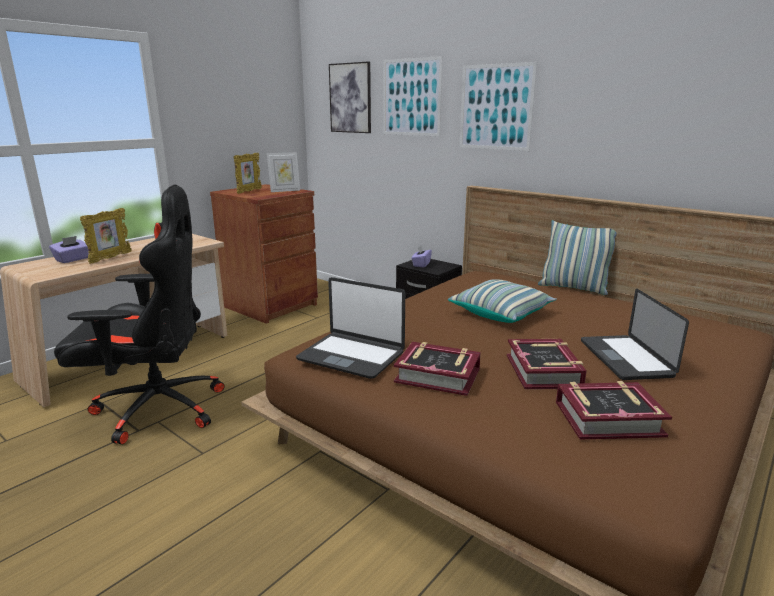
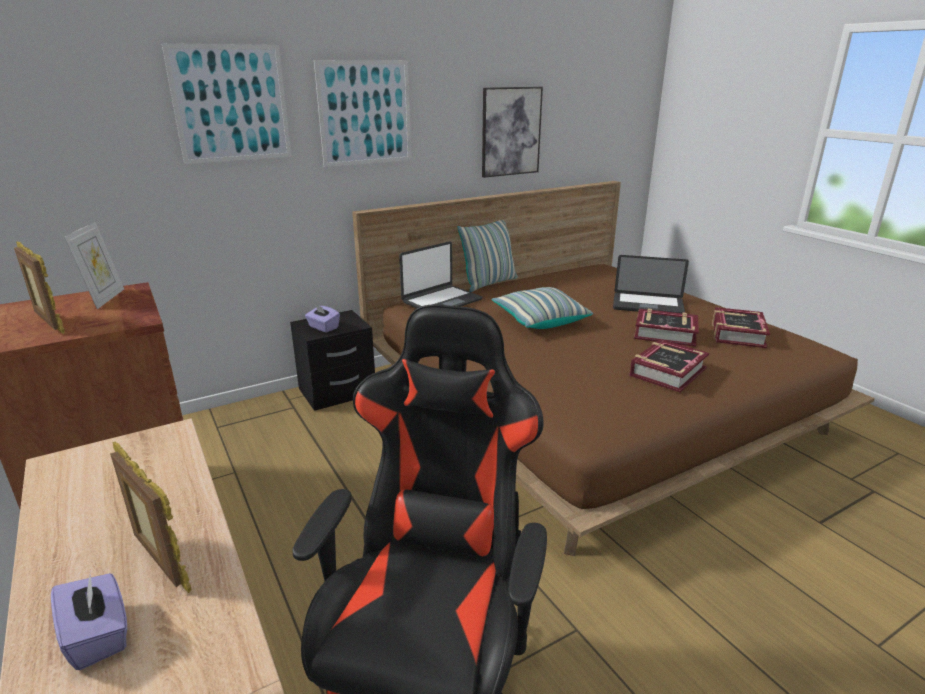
camera: 70 degrees left, 5 degrees up
laptop [296,277,405,379] -> laptop moved to [399,241,483,308]
picture [329,62,371,133] -> picture moved to [482,87,543,178]

